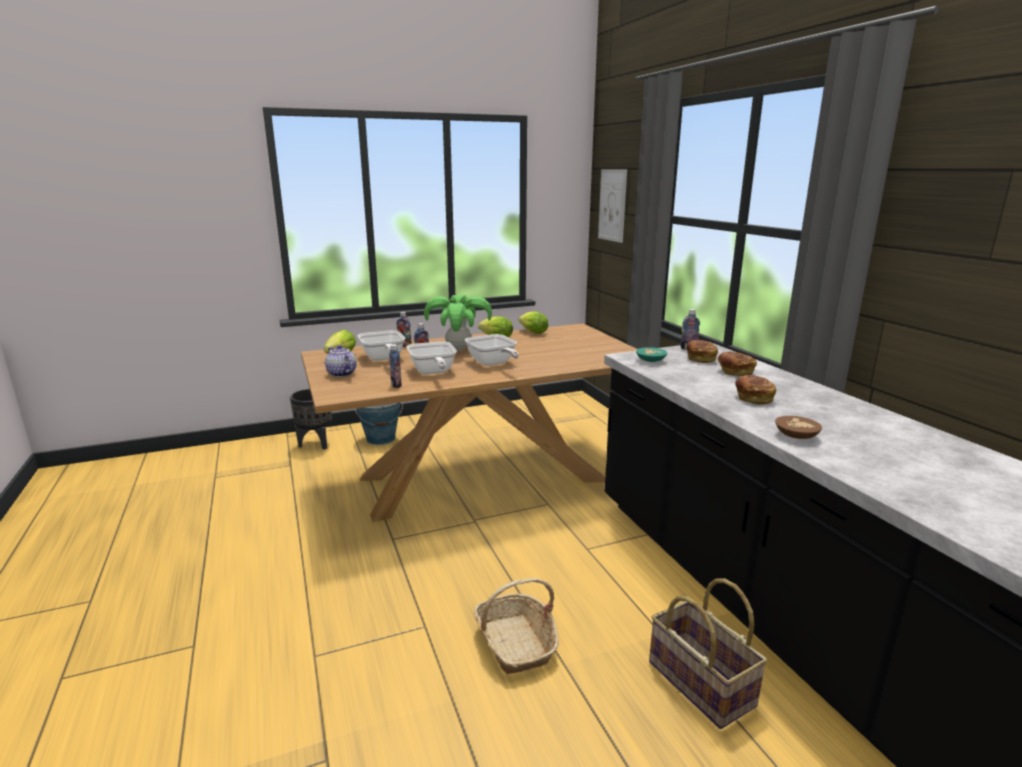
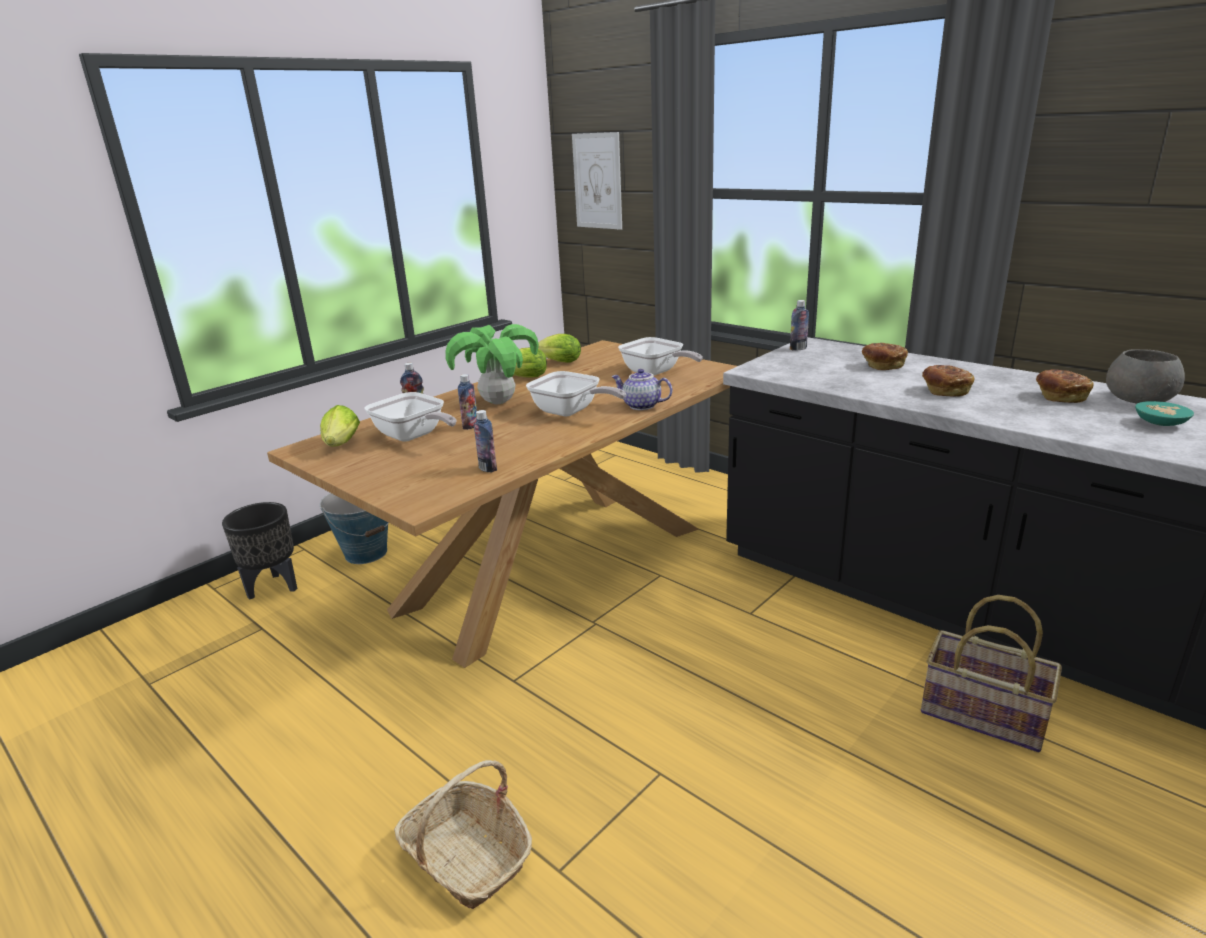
camera: 25 degrees left, 5 degrees up
teapot [325,345,357,377] -> teapot moved to [611,369,673,410]
frying pan [407,341,457,374] -> frying pan moved to [618,337,703,375]
basket [474,578,559,674] -> basket moved to [394,760,532,909]
turquoise bowl [636,347,667,362] -> turquoise bowl moved to [1135,401,1194,426]
bread [686,340,718,363] -> bread moved to [1036,369,1094,403]
brown bowl [775,416,822,439] -> none
none -> grey bowl [1106,349,1185,403]

